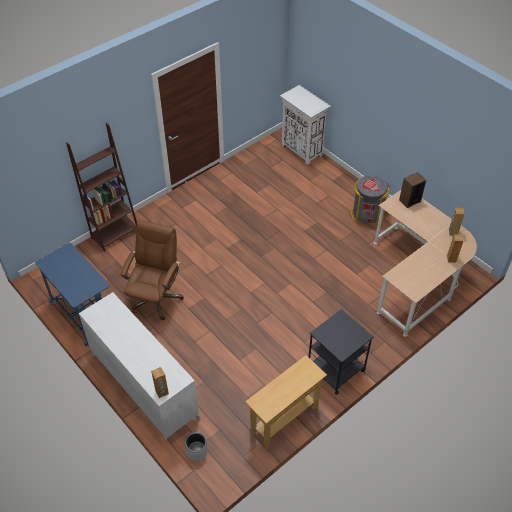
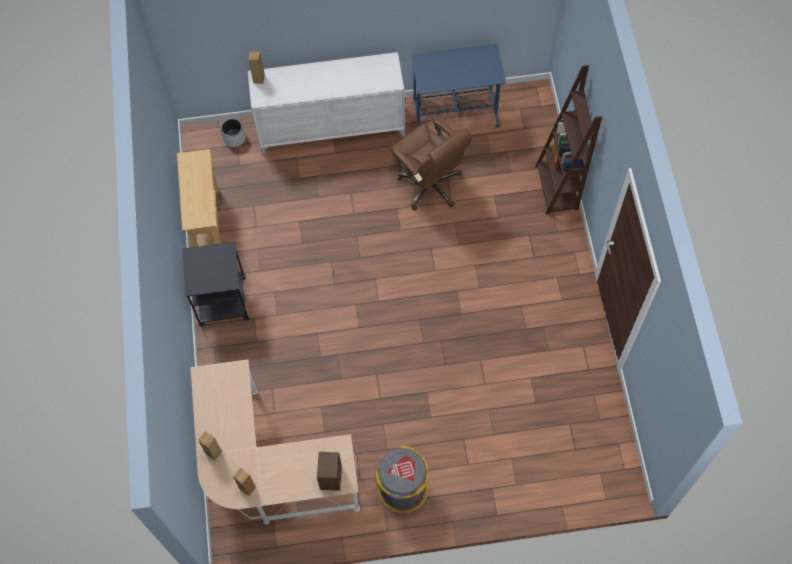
camera: 125 degrees right, 15 degrees up
white cabinet [280,85,331,165] -> none

